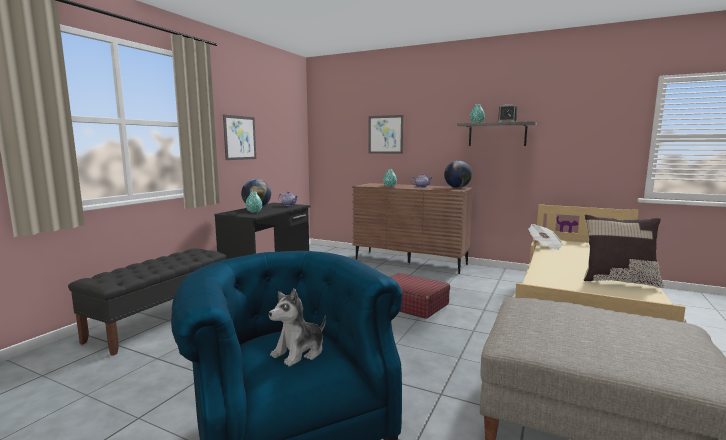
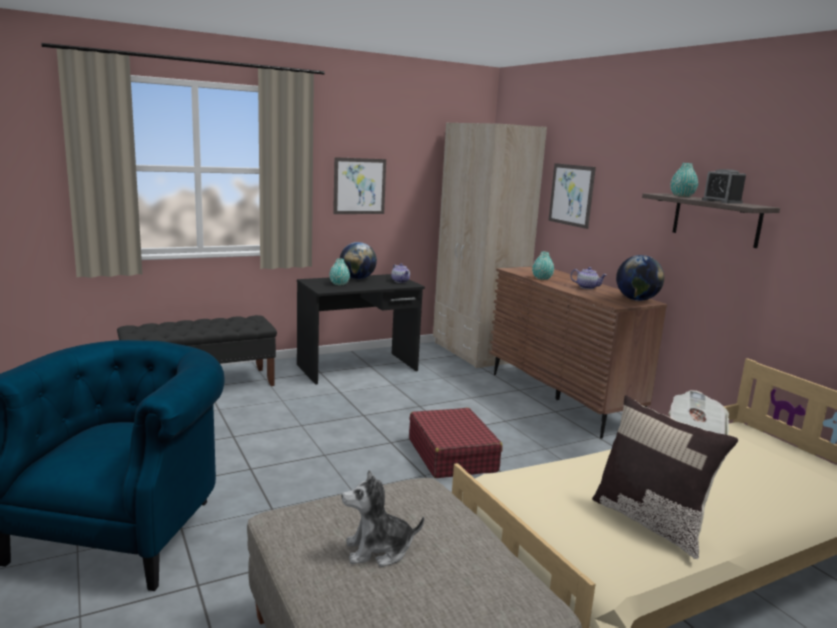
camera: 35 degrees right, 5 degrees up
plush toy [269,288,326,366] -> plush toy moved to [342,470,424,567]
none -> beige wardrobe [433,123,547,368]

